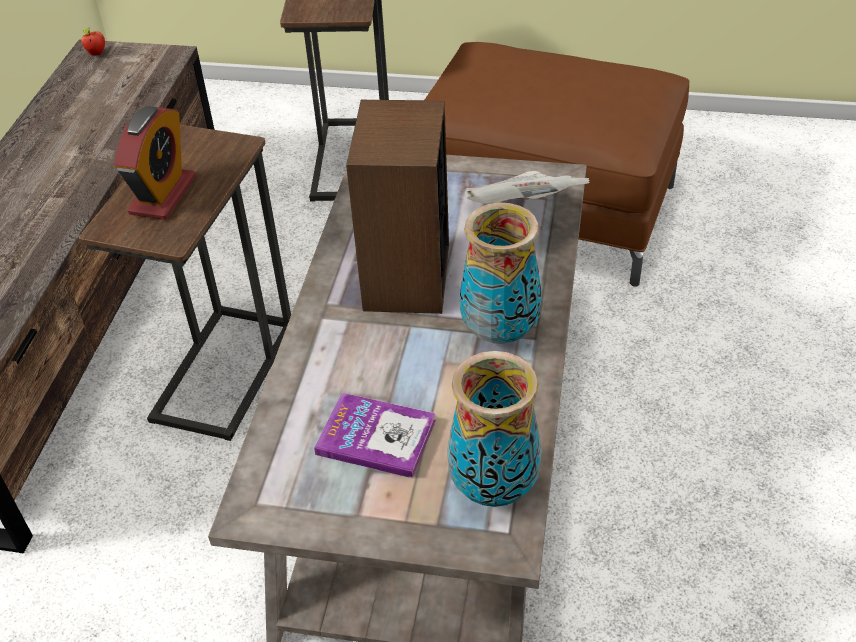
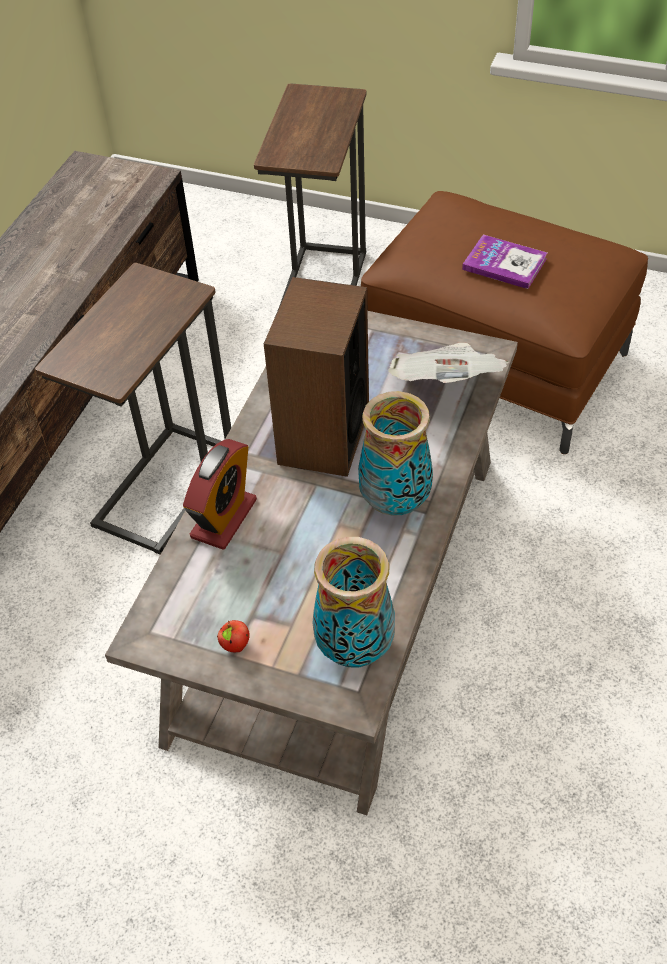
camera: 10 degrees right, 5 degrees up
apple [81,27,105,56] -> apple moved to [217,620,250,652]
alarm clock [114,106,196,220] -> alarm clock moved to [183,439,257,550]
book [314,393,436,478] -> book moved to [462,235,547,289]

